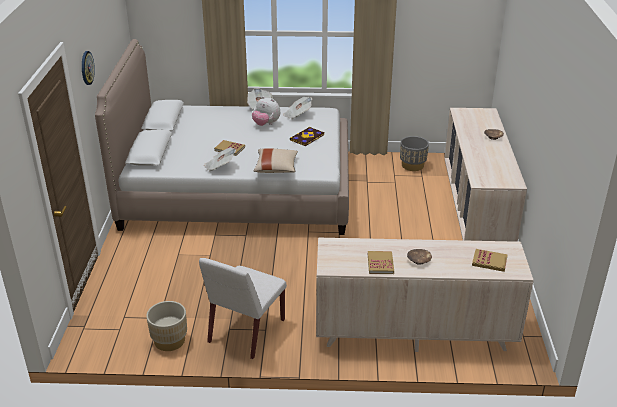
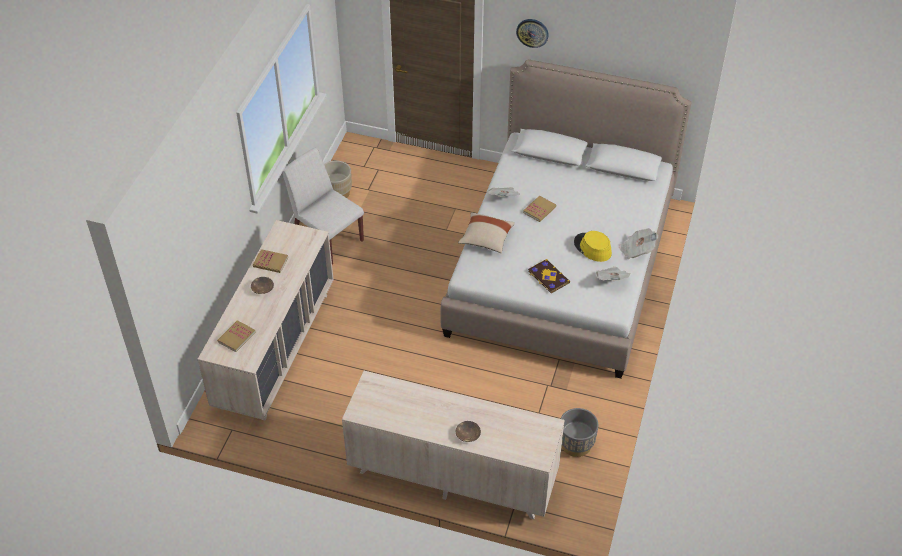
camera: 105 degrees right, 15 degrees up
plush toy [252,96,280,126] -> yellow hat [574,231,612,262]

